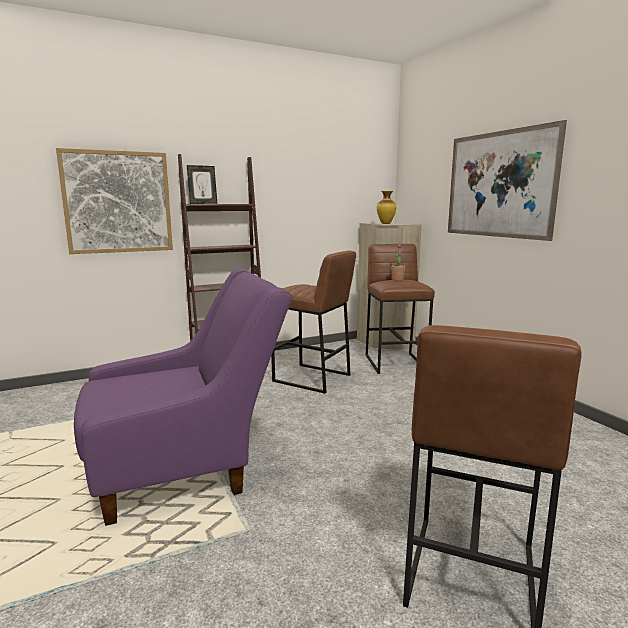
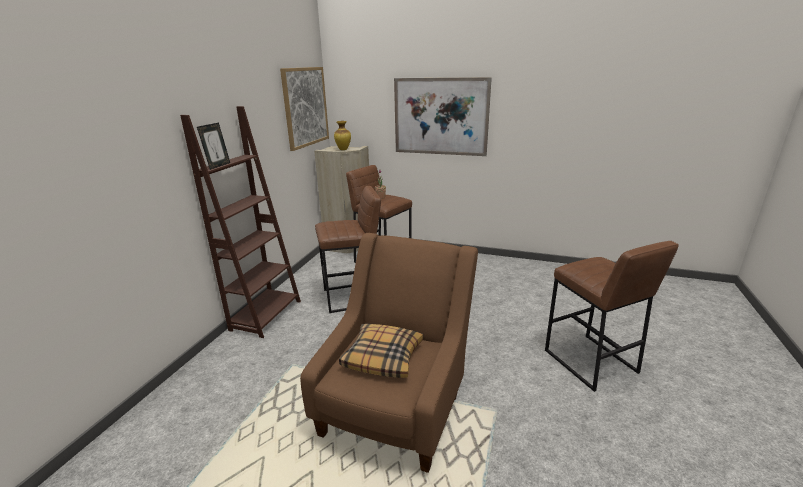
camera: 45 degrees left, 10 degrees up
picture [56,148,173,254] -> picture moved to [280,67,329,151]
purple armchair [74,269,292,526] -> brown armchair [300,233,478,473]
none -> pillow [339,324,423,378]

